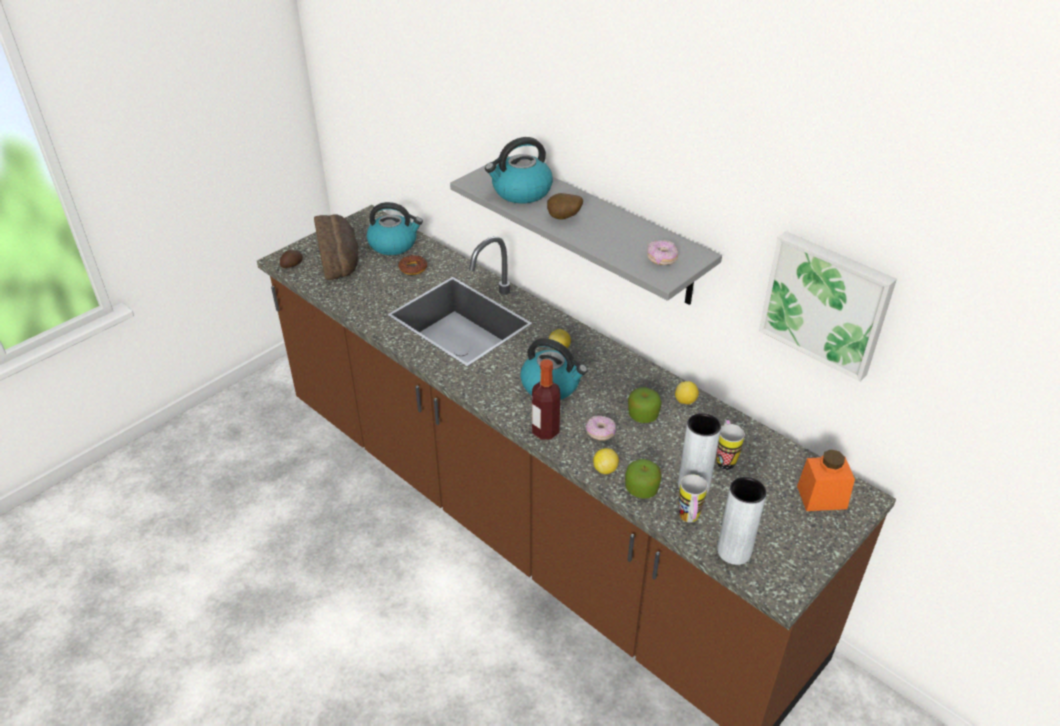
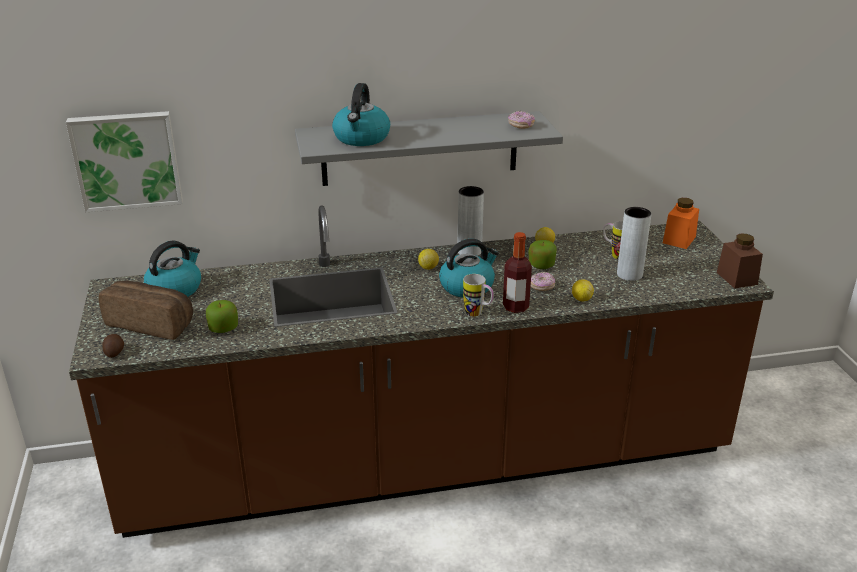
camera: 55 degrees left, 10 degrees down
donut [398,255,427,275] -> none
potato [547,193,583,220] -> none
apple [625,459,662,498] -> apple moved to [206,300,238,333]
mug [679,474,708,523] -> mug moved to [463,274,494,317]
grey vase [717,477,767,565] -> grey vase moved to [458,186,484,256]
picture [759,231,897,381] -> picture moved to [66,111,183,212]
none -> brown jar [717,233,763,289]

